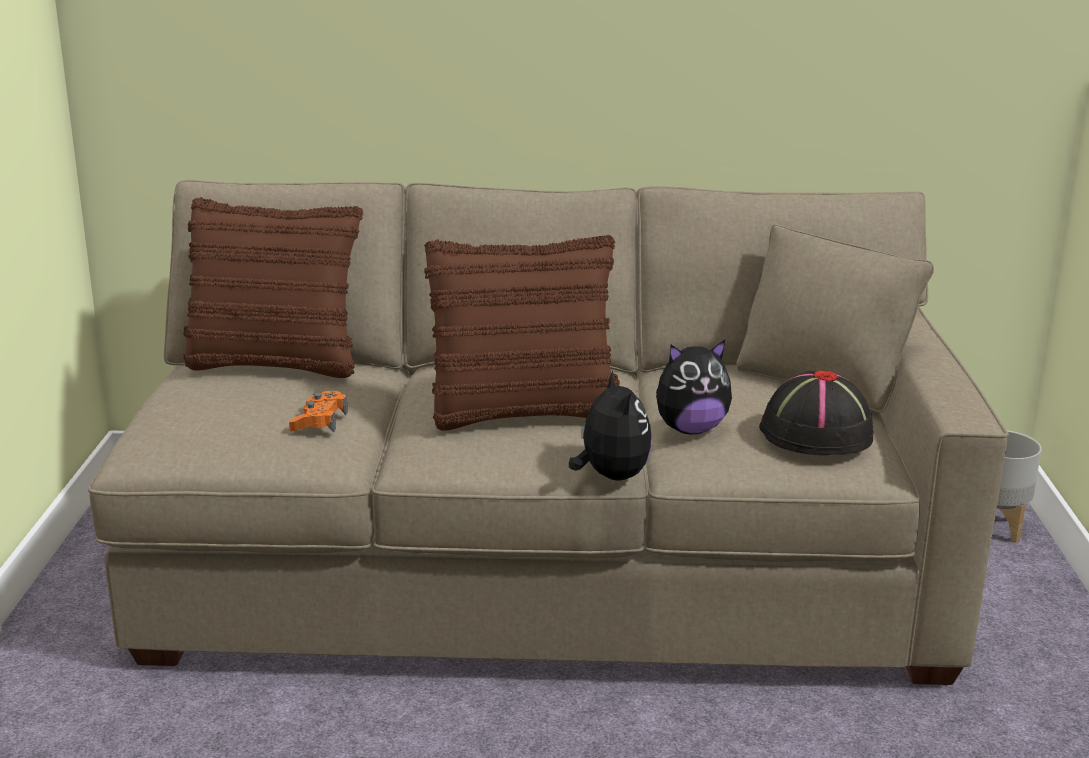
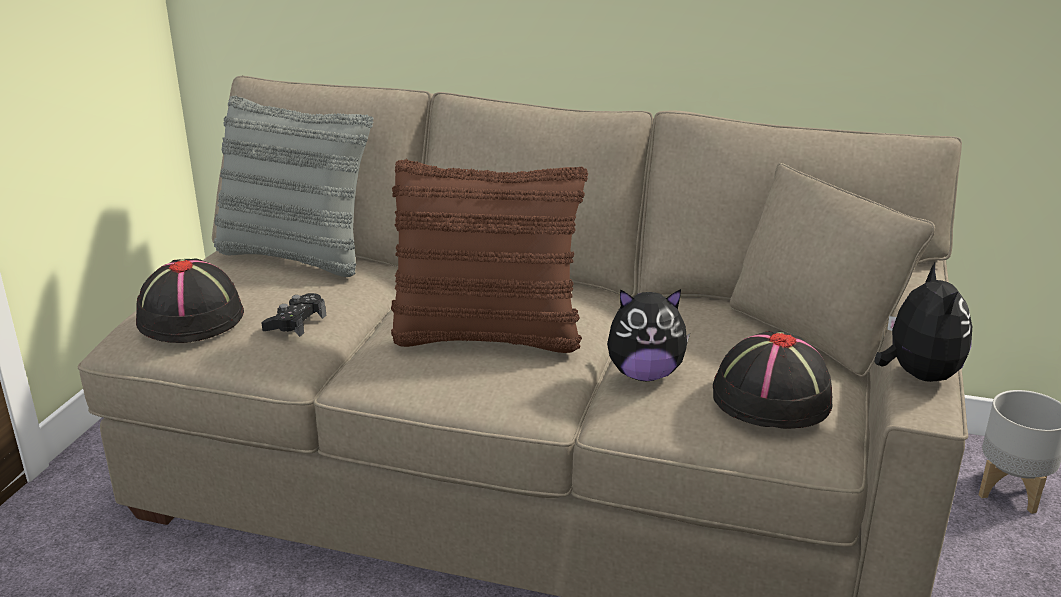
camera: 15 degrees right, 5 degrees up
brown pillow [183,197,363,378] -> grey pillow [214,95,374,277]
orange game controller [289,391,348,433] -> black game controller [261,293,326,337]
plush toy [569,371,652,480] -> plush toy moved to [874,263,972,382]
none -> black hat [136,259,244,343]

